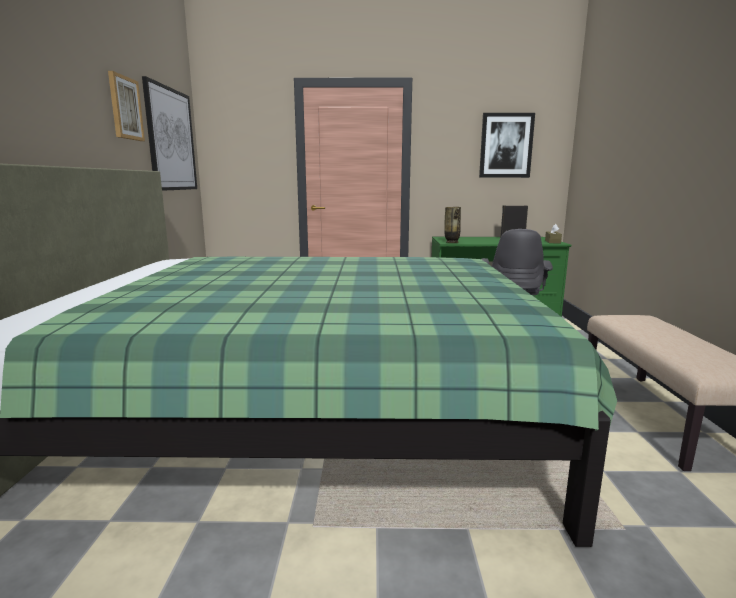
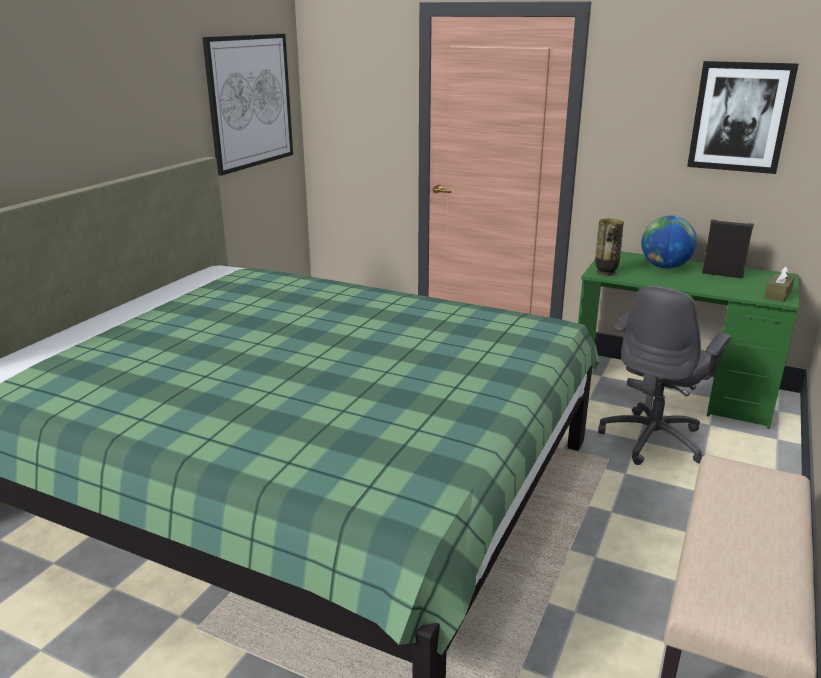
camera: 25 degrees right, 10 degrees up
picture [108,71,145,141] -> none
none -> globe [641,216,697,269]

